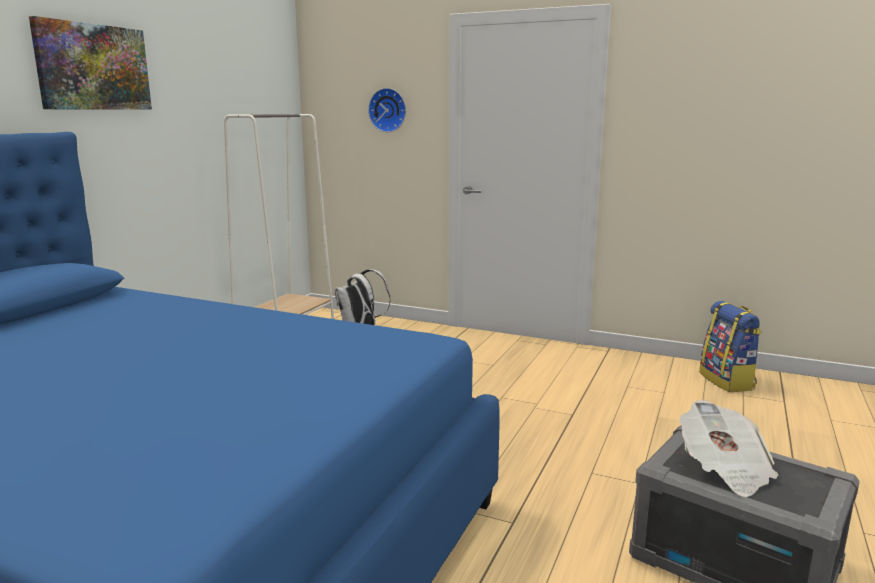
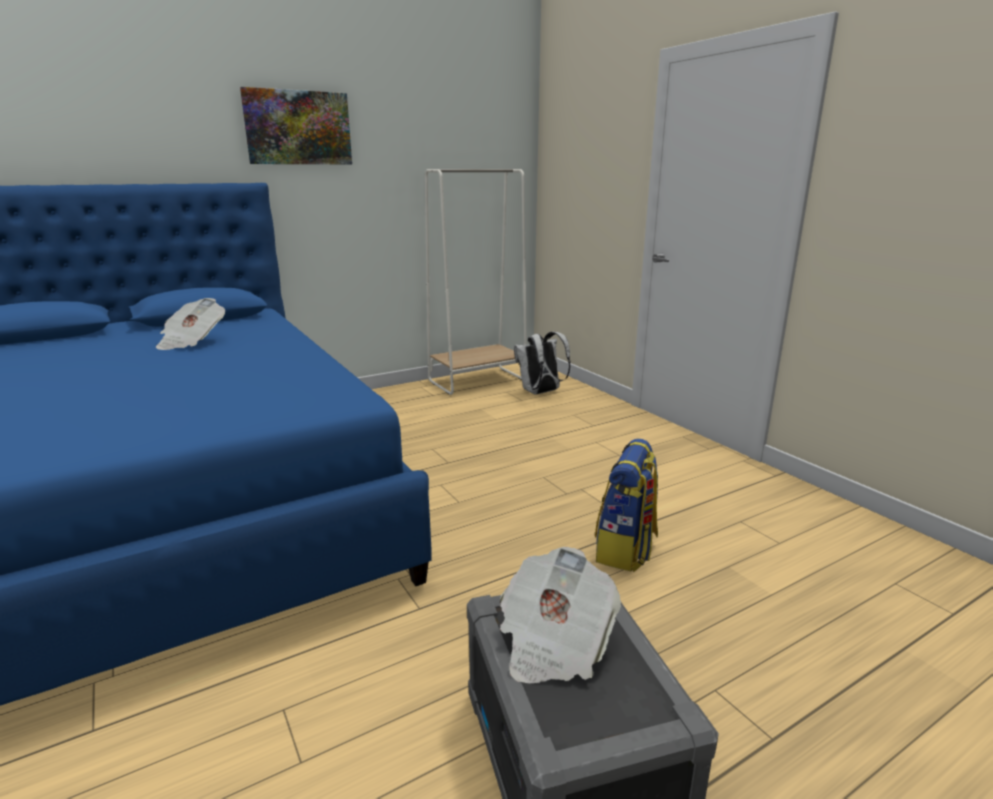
camera: 35 degrees right, 5 degrees up
wall clock [368,88,406,132] -> none
backpack [699,301,762,392] -> backpack moved to [595,438,658,572]
none -> newspaper [156,298,225,350]

